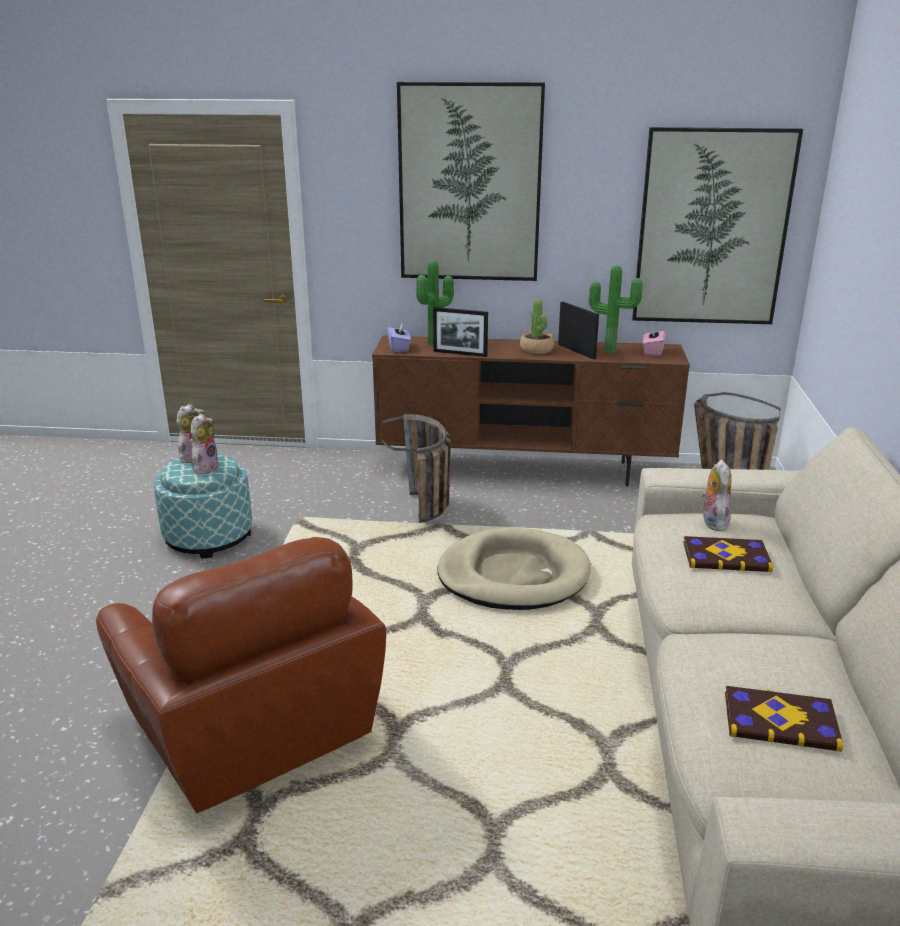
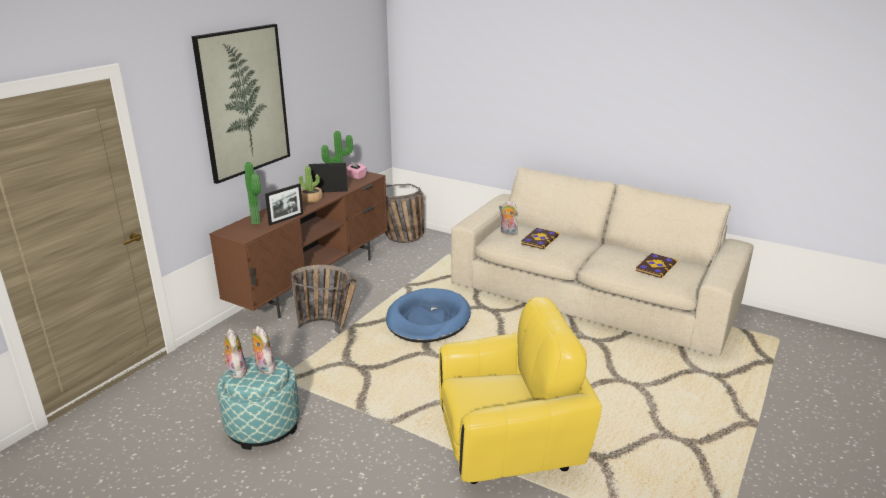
camera: 65 degrees left, 0 degrees up
brown armchair [96,537,386,813] -> yellow armchair [439,297,602,484]
purple tissue box [388,323,411,352] -> none
beige dog bed [437,527,591,610] -> blue dog bed [386,288,471,343]
picture [632,127,803,324] -> none

